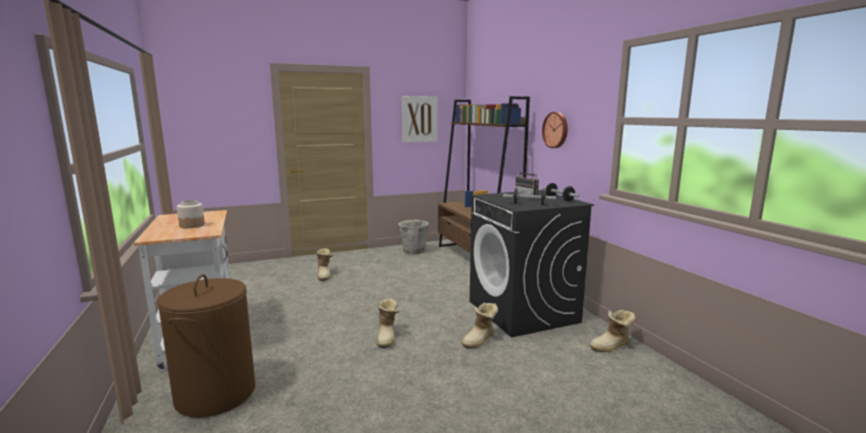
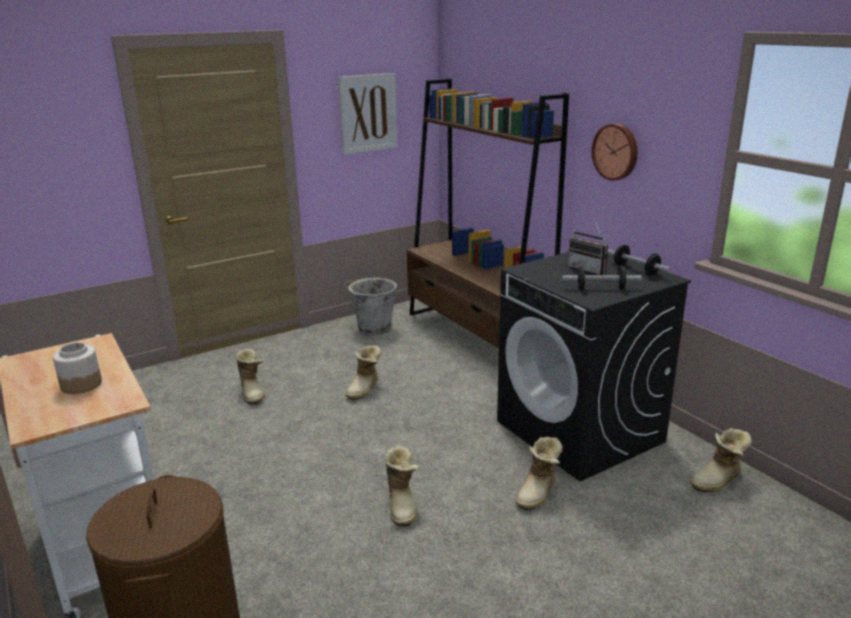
camera: 10 degrees left, 10 degrees up
none -> boot [345,345,382,400]

